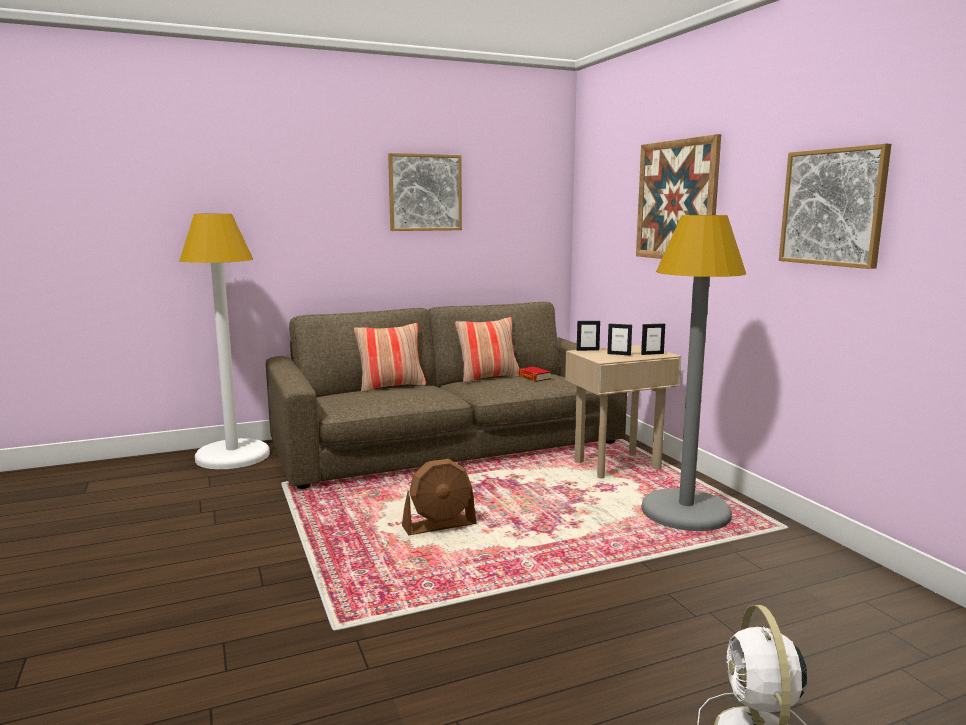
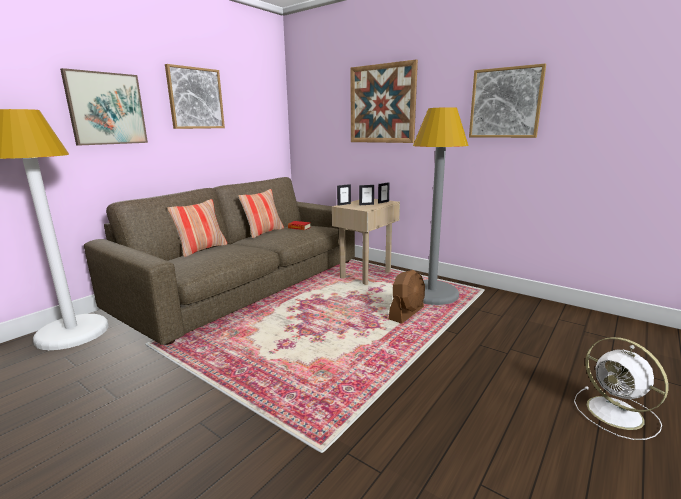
camera: 30 degrees left, 5 degrees up
brown fan [402,459,476,535] -> brown fan moved to [389,270,425,324]
none -> picture [60,68,148,146]

